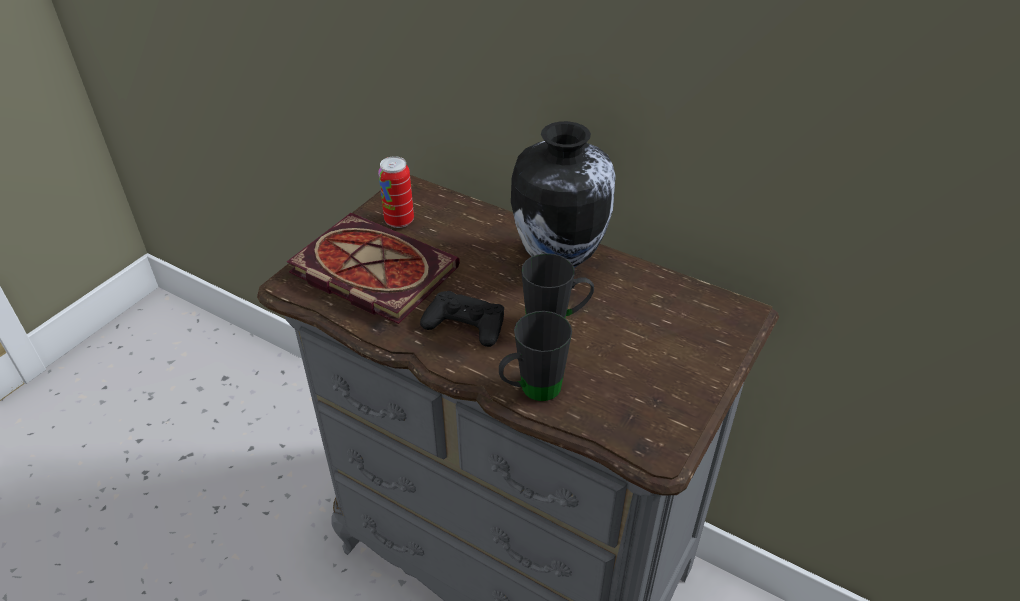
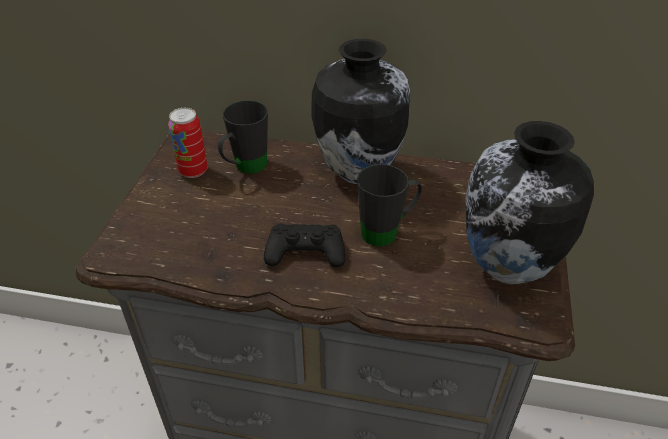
camera: 20 degrees left, 0 degrees up
book [287,213,460,324] -> none
black mug [499,311,572,401] -> black mug moved to [218,100,268,174]
none -> vase [465,121,594,284]

